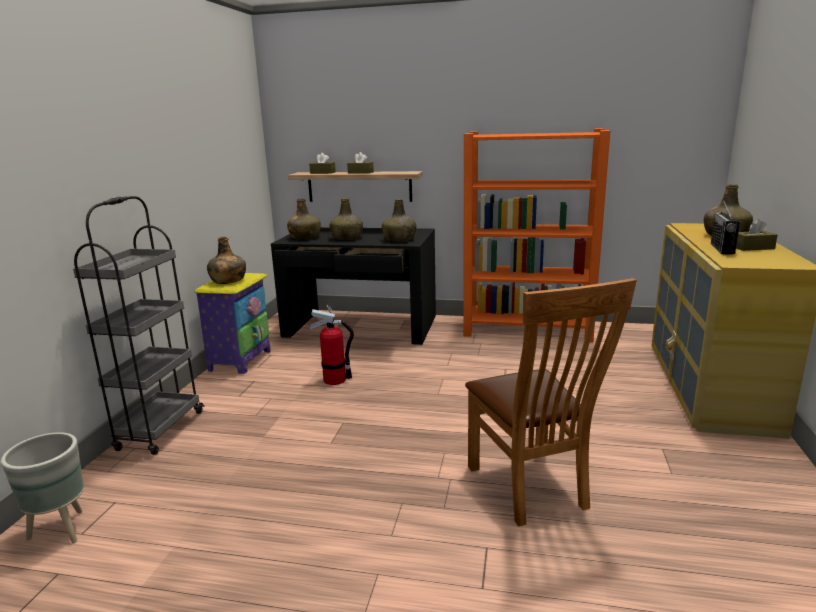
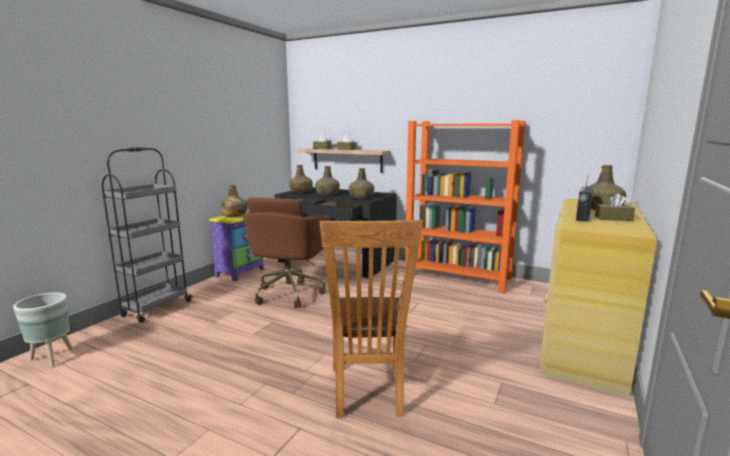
camera: 15 degrees right, 5 degrees down
fire extinguisher [310,305,354,385] -> brown office chair [243,197,331,308]

